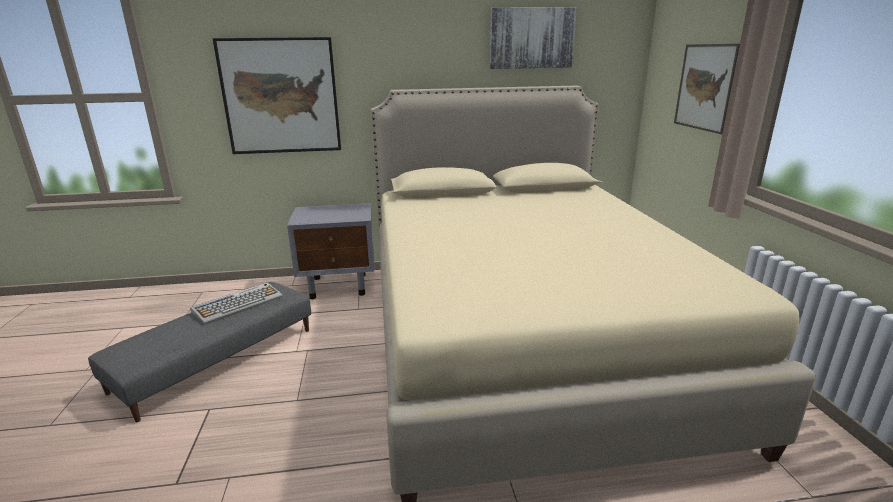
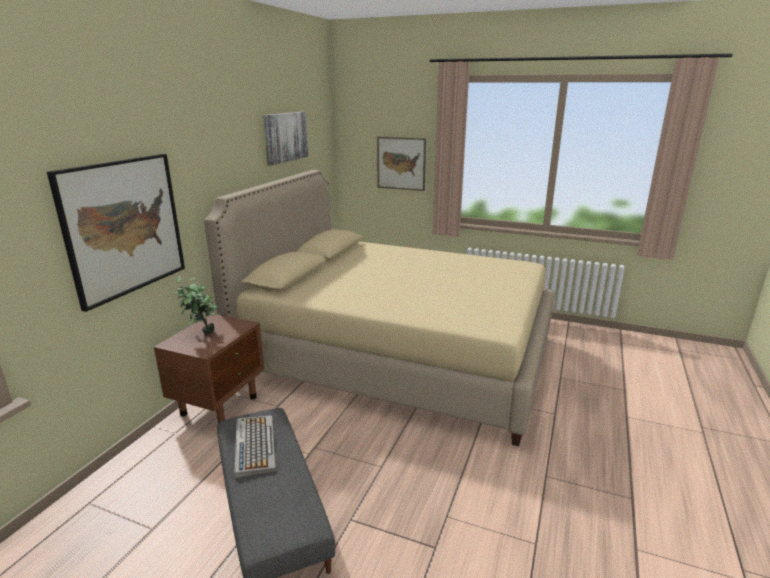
camera: 60 degrees left, 0 degrees up
grey nightstand [287,203,374,299] -> brown nightstand [154,313,264,423]
none -> potted plant [173,276,218,334]

